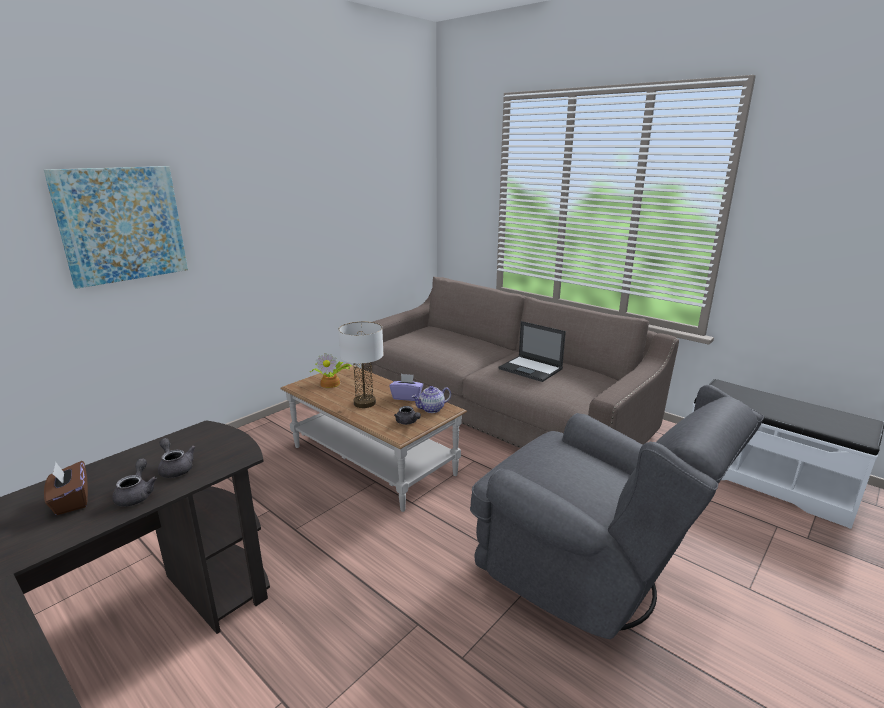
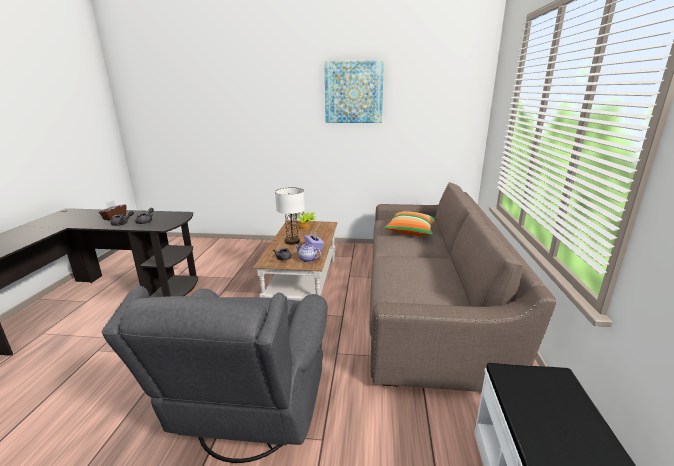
camera: 55 degrees right, 0 degrees up
picture [44,166,188,289] -> picture moved to [324,60,384,123]
laptop [499,321,566,382] -> none
none -> pillow [384,211,438,236]

